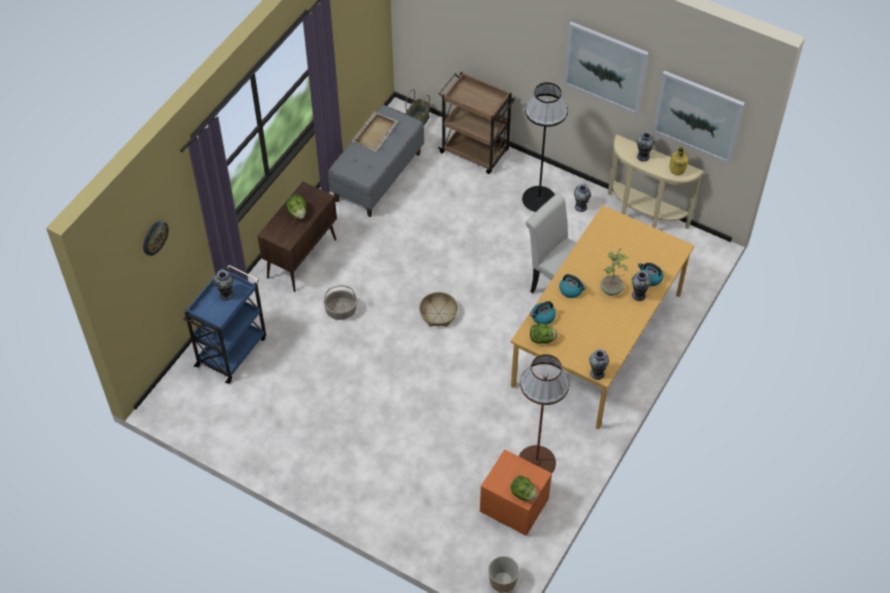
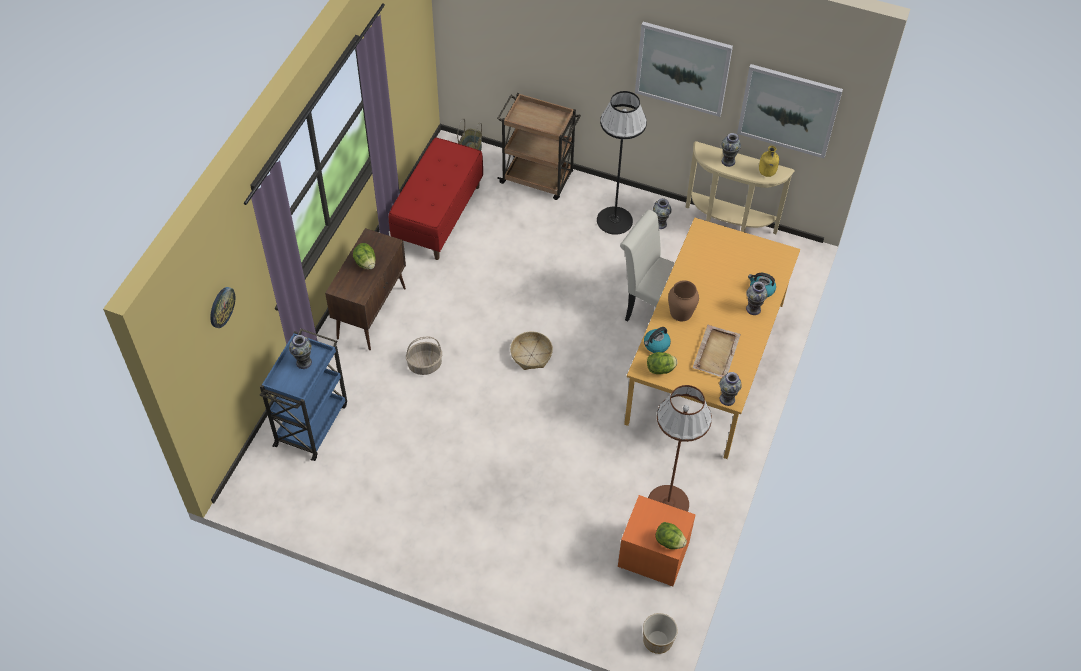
camera: 10 degrees left, 0 degrees up
grey bench [328,105,424,217] -> red bench [389,138,483,260]
beige tray [352,111,398,152] -> beige tray moved to [693,325,740,377]
kettle [559,274,586,298] -> brown vase [668,280,699,321]
potted plant [601,249,628,296] -> none

